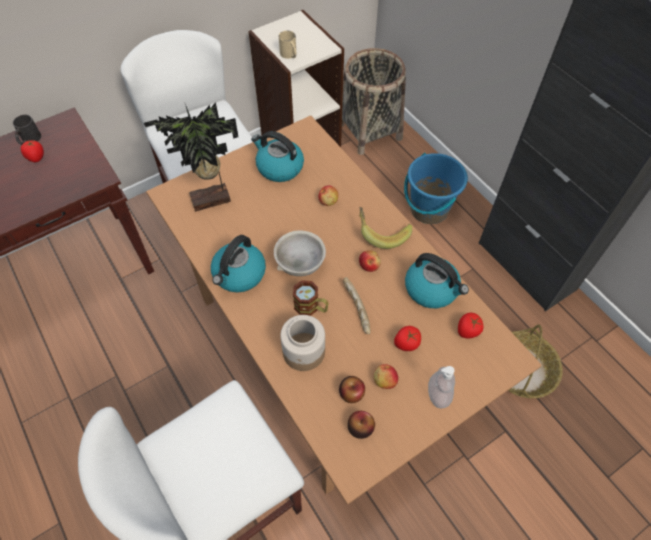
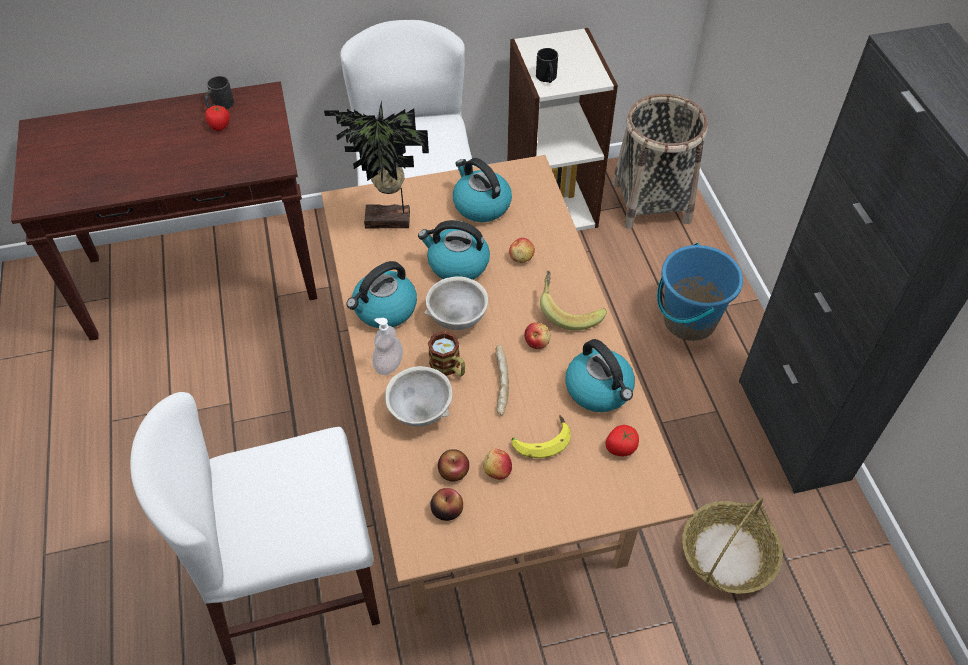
camera: 20 degrees right, 5 degrees down
beige mug [279,31,296,59] -> black mug [536,48,558,83]
jar [280,315,325,371] -> grey bowl [385,366,452,427]
tomato [394,326,421,351] -> banana [511,414,571,458]
soap dispenser [428,366,455,409] -> soap dispenser moved to [372,318,403,375]
none -> kettle [418,220,490,280]

